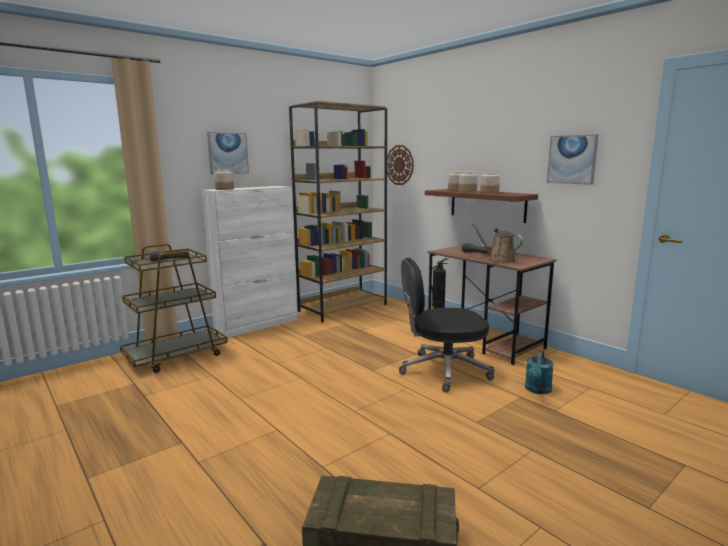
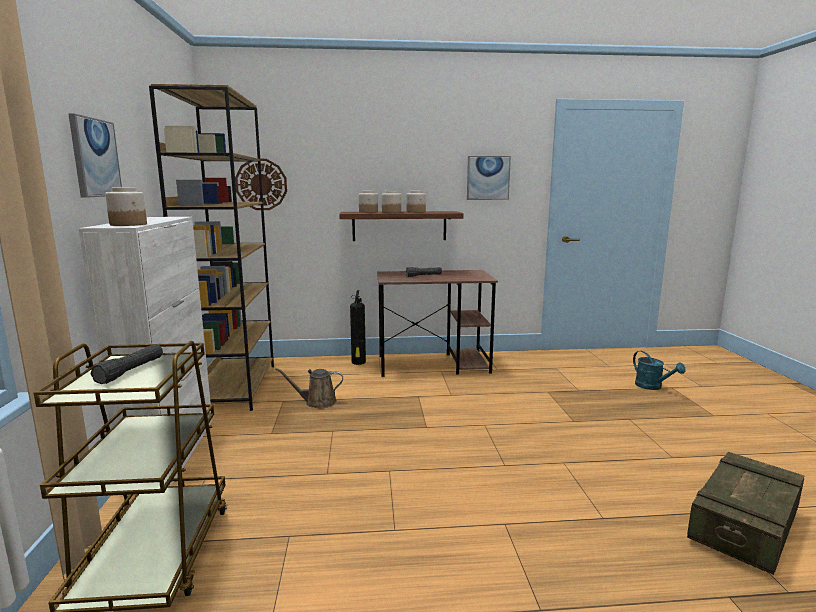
camera: 55 degrees left, 0 degrees up
black office chair [399,258,494,392] -> none
brown watering can [471,223,523,263] -> brown watering can moved to [275,368,343,408]
turquoise watering can [525,349,554,394] -> turquoise watering can moved to [633,351,685,390]

